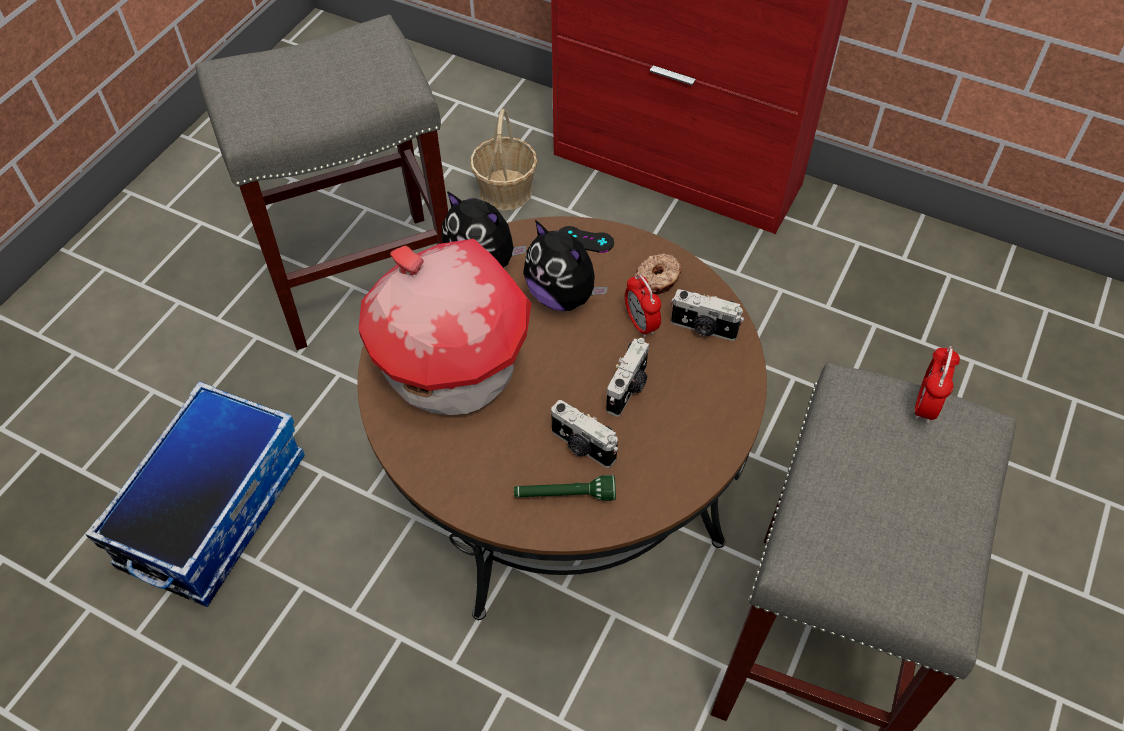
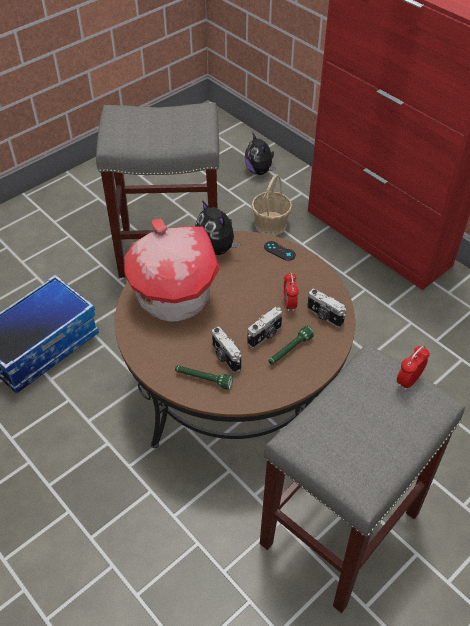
camera: 20 degrees right, 5 degrees down
plush toy [523,220,608,311] -> plush toy moved to [245,133,275,175]
donut [636,253,682,294] -> none
none -> green flashlight [269,326,314,365]

